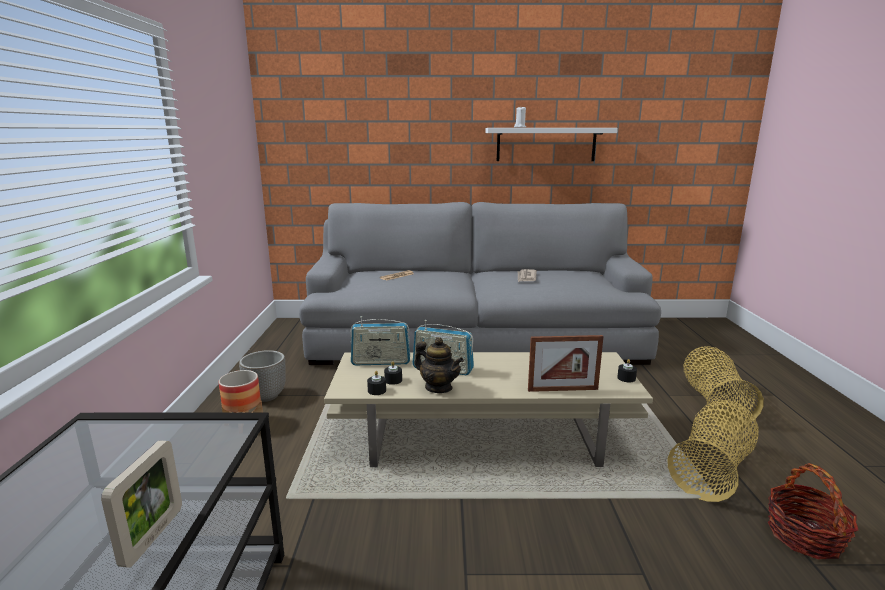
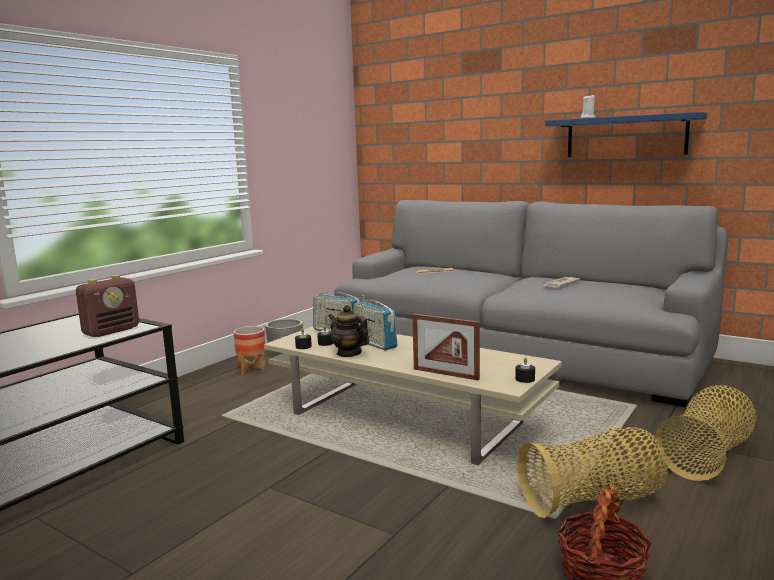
camera: 35 degrees right, 5 degrees down
picture frame [101,440,182,568] -> none
teapot [415,337,464,393] -> teapot turned 150 degrees clockwise [328,305,369,357]
white shelf [485,128,618,161] -> blue shelf [545,112,707,157]
none -> radio [76,275,139,337]

